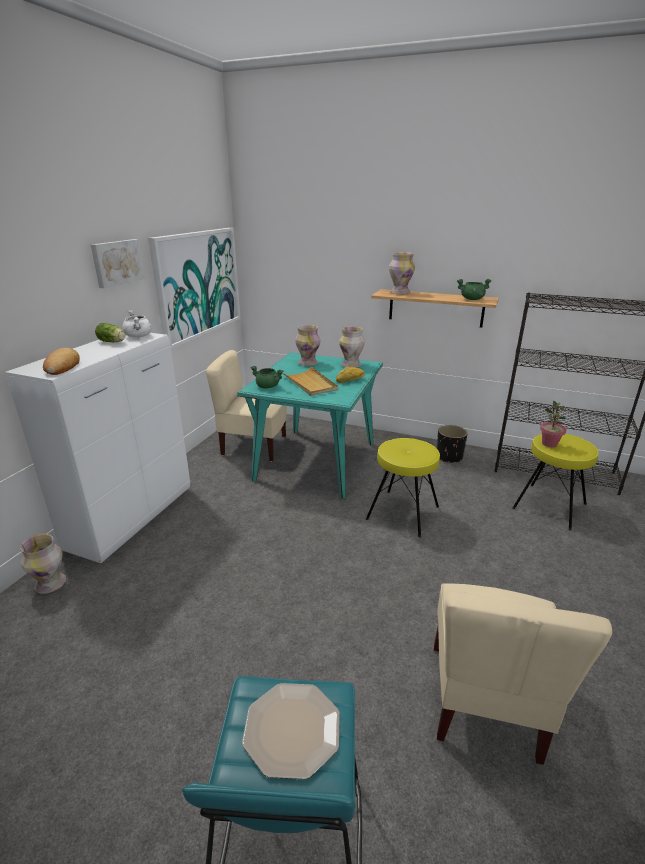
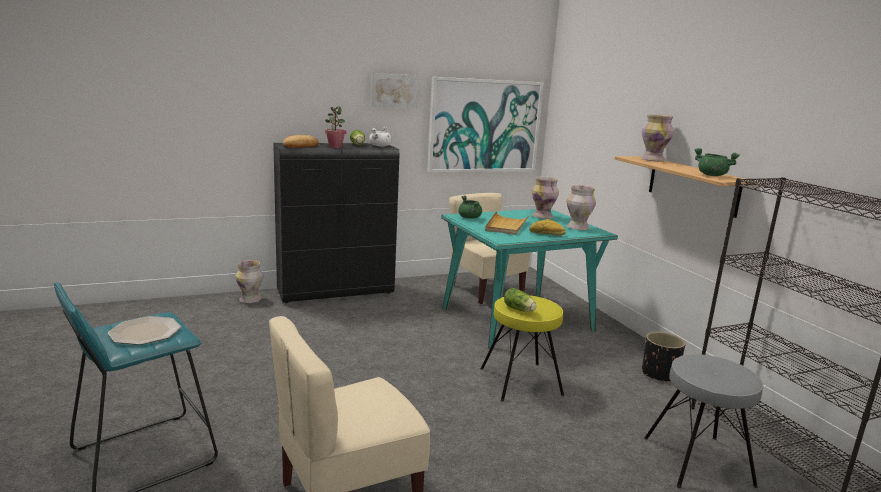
camera: 45 degrees right, 10 degrees down
white cabinet [5,333,190,563] -> black cabinet [273,143,399,303]
yellow stool [513,434,599,531] -> grey stool [644,354,763,488]
potted plant [540,401,567,447] -> potted plant moved to [325,107,346,148]
none -> lettuce [504,288,537,312]

